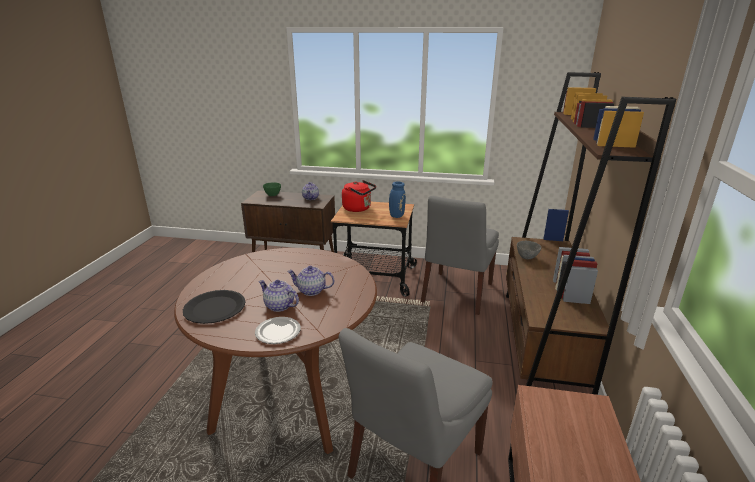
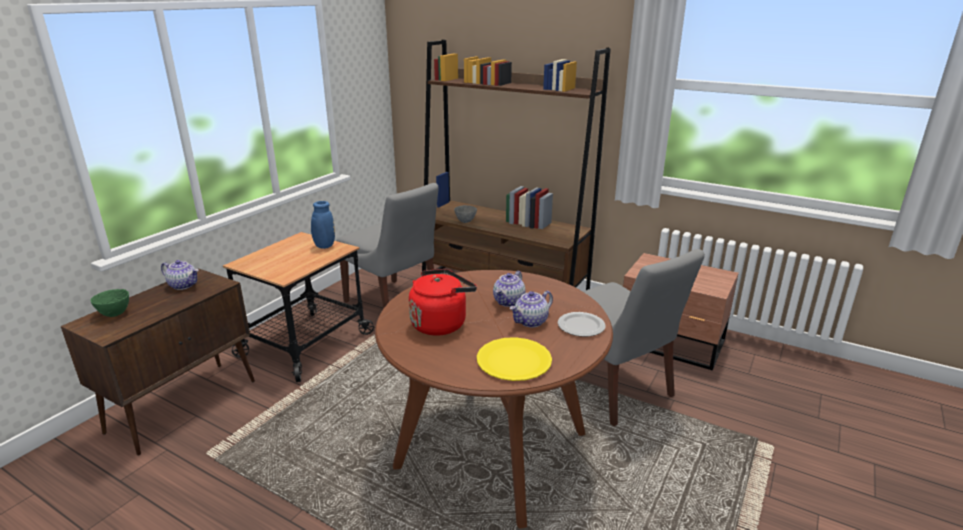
camera: 70 degrees left, 0 degrees up
black plate [183,290,246,324] -> yellow plate [477,337,552,381]
red kettle [342,180,376,212] -> red kettle moved to [409,269,477,336]

